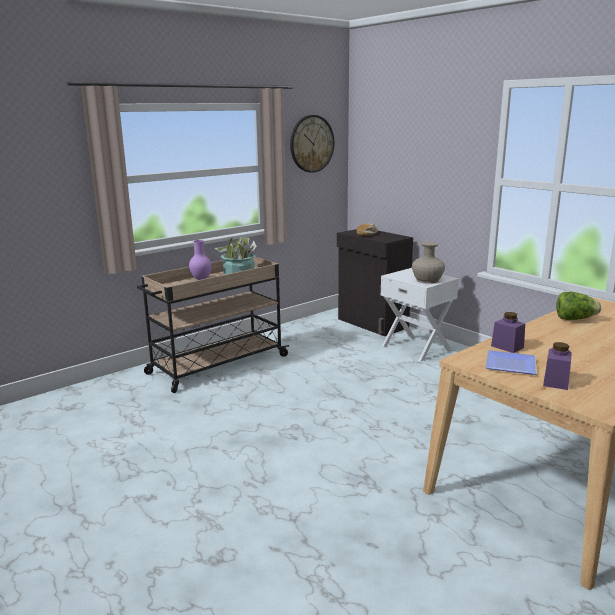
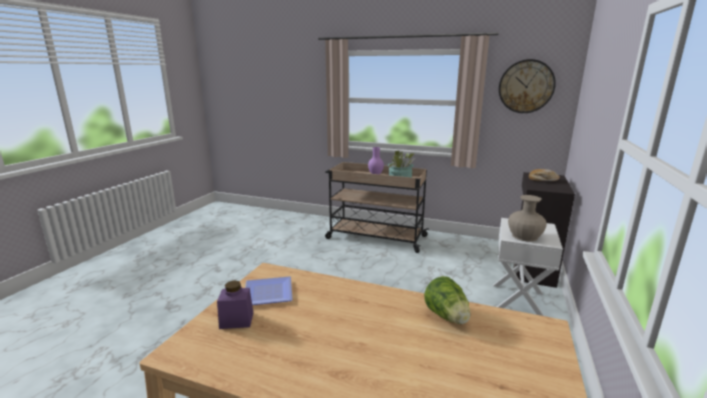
camera: 60 degrees right, 0 degrees up
purple jar [491,312,525,353] -> none

